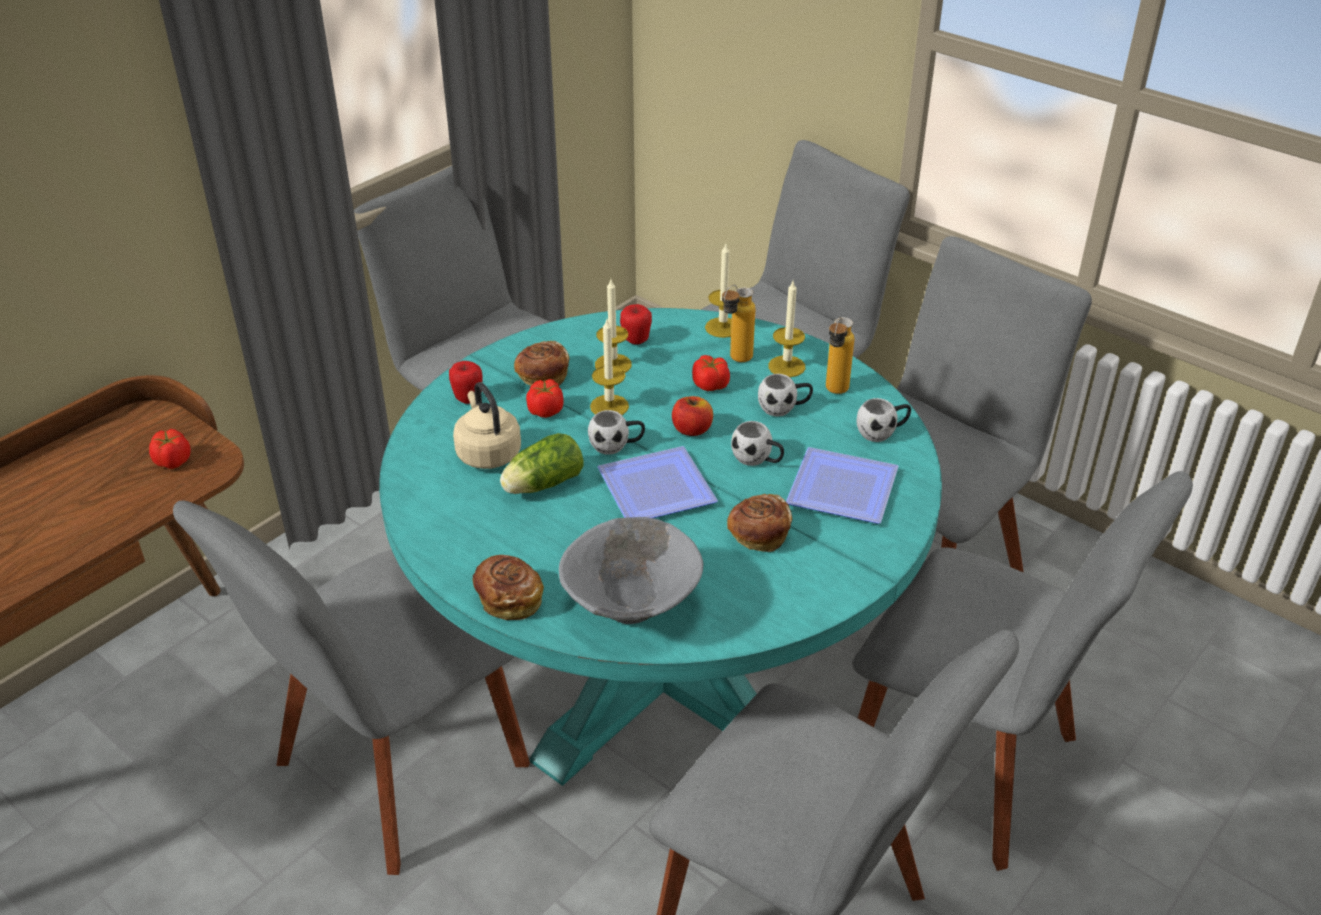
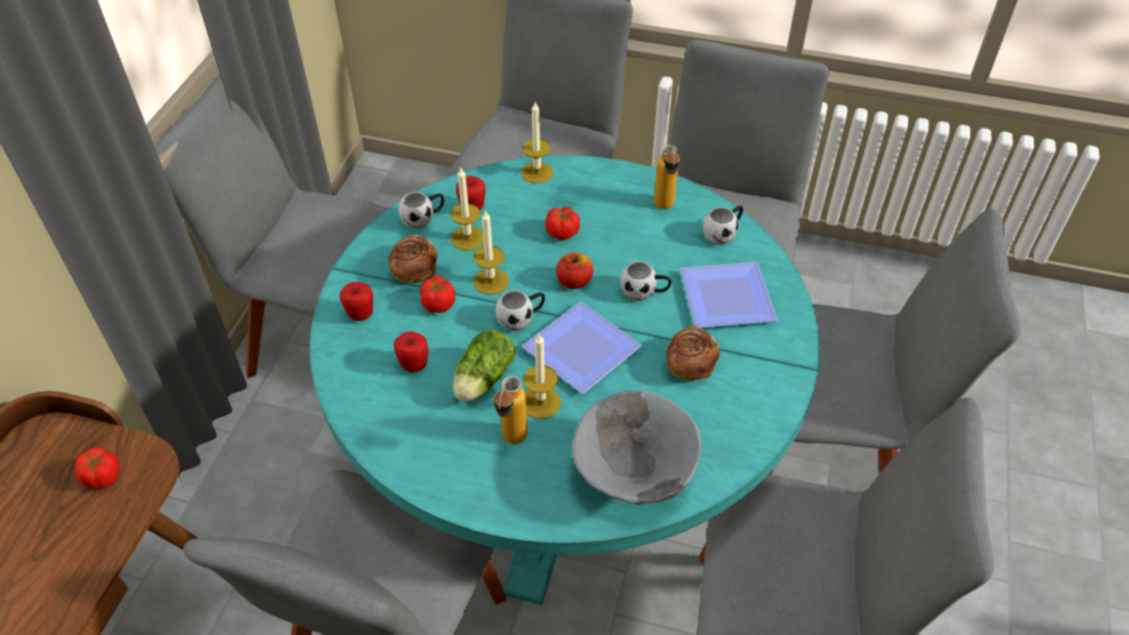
camera: 25 degrees left, 10 degrees up
beige kettle [453,382,521,469] -> apple [394,332,428,372]
bread [473,555,544,620] -> none
bottle [722,285,755,362] -> bottle moved to [493,376,527,444]
white mug [758,374,813,416] -> white mug moved to [398,192,444,229]
candle [768,281,805,377] -> candle moved to [523,333,561,419]

